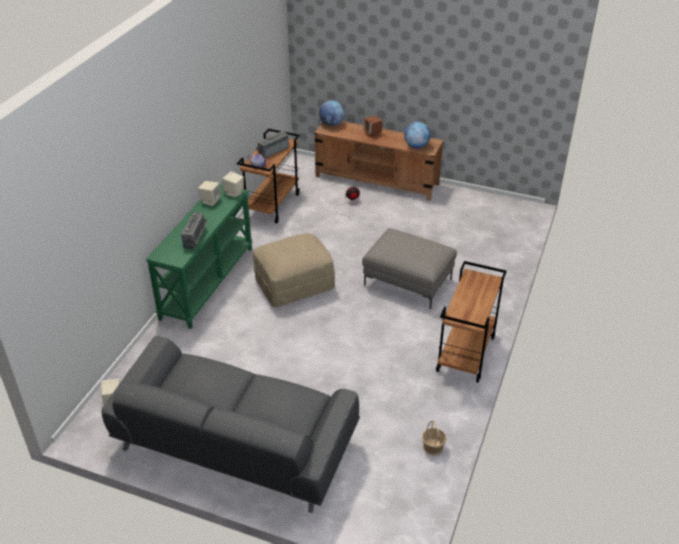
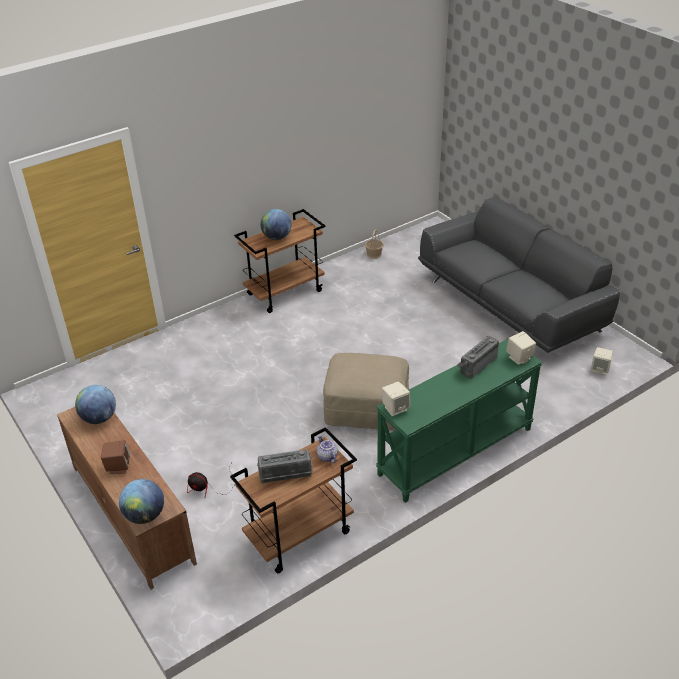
camera: 145 degrees left, 0 degrees up
beige speaker [198,181,221,206] -> beige speaker moved to [506,331,536,365]
grey ottoman [362,228,457,310] -> none
none -> globe [261,209,292,240]

